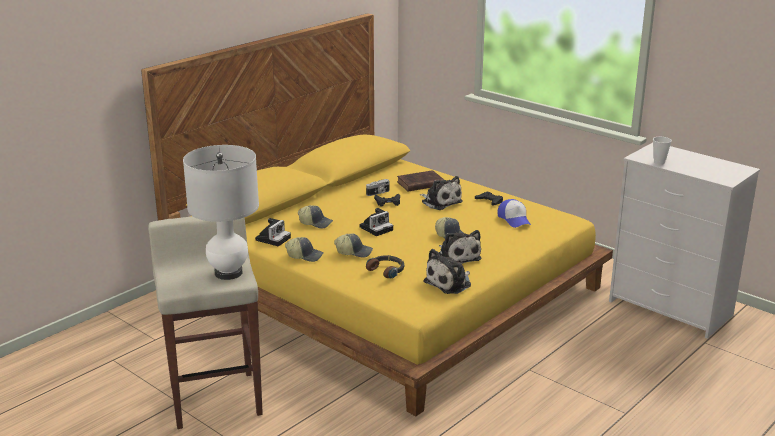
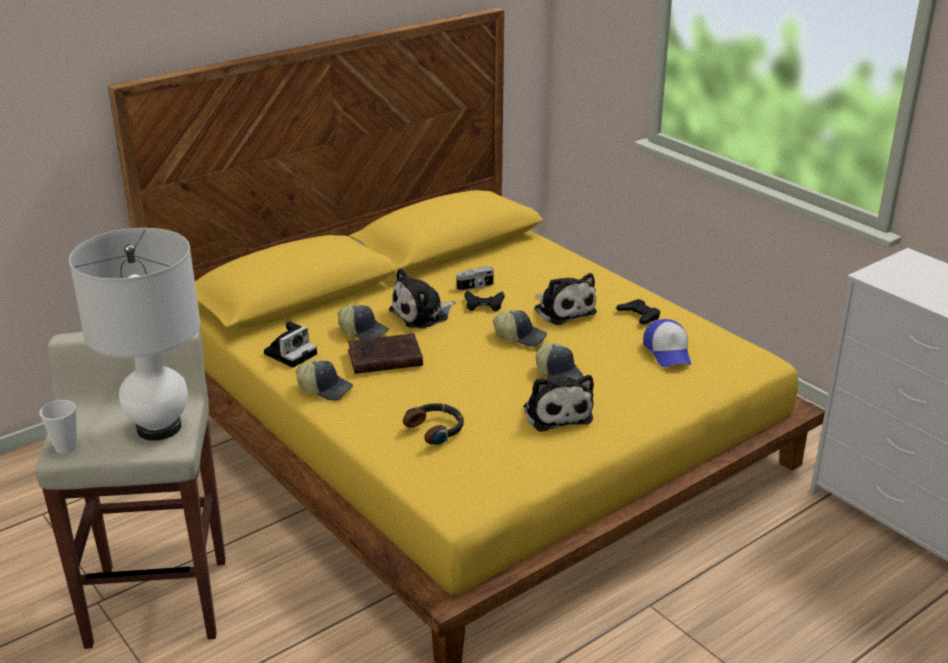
camera: 10 degrees right, 5 degrees up
cap [334,233,373,258] -> cap moved to [493,310,547,347]
camera [360,208,393,236] -> none
brown book [397,170,444,192] -> brown book moved to [348,333,423,374]
plush toy [423,249,471,294] -> plush toy moved to [389,268,456,329]
cup [653,137,672,165] -> cup moved to [39,400,77,454]

